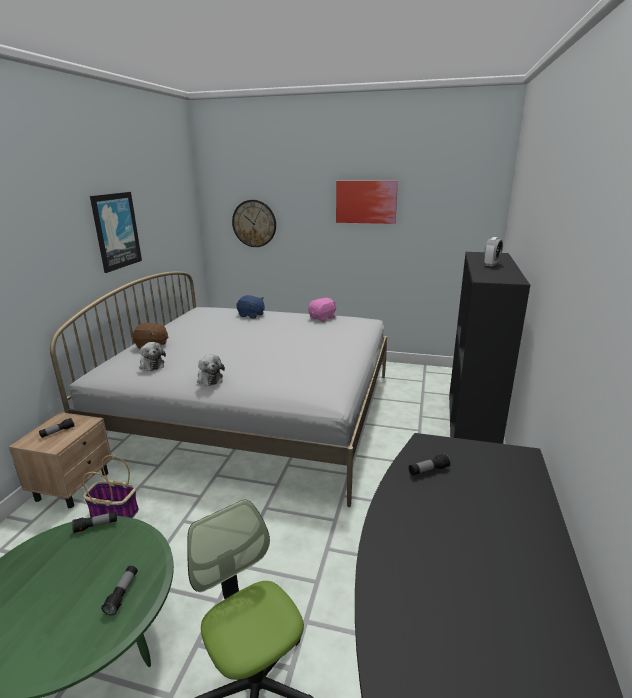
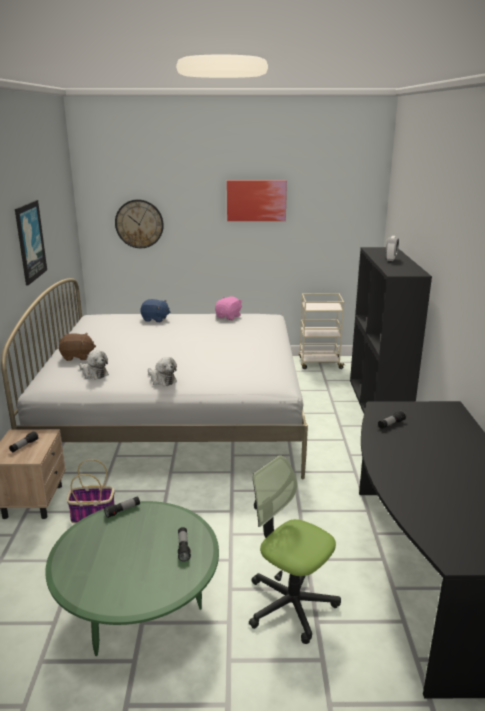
camera: 15 degrees left, 0 degrees up
none -> beige cart [298,294,345,369]

